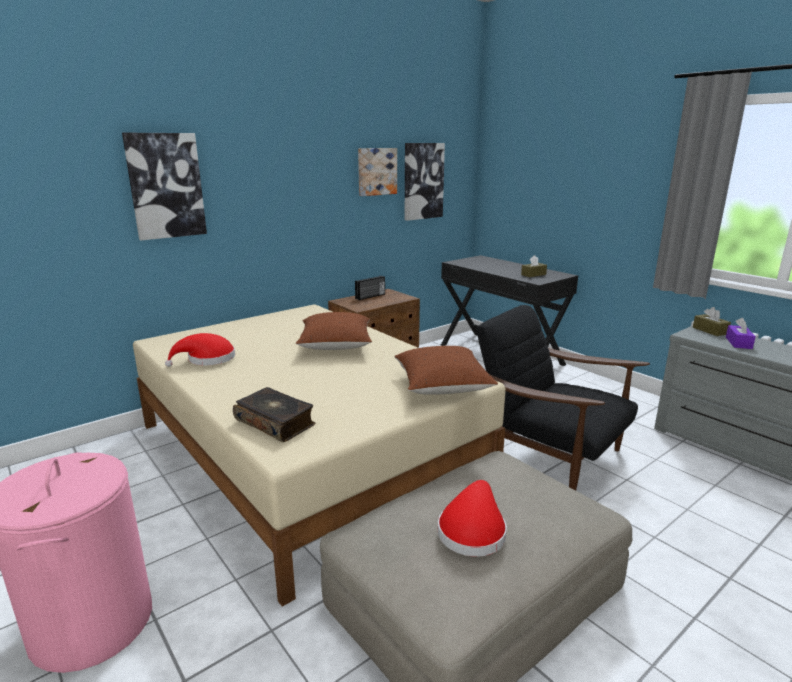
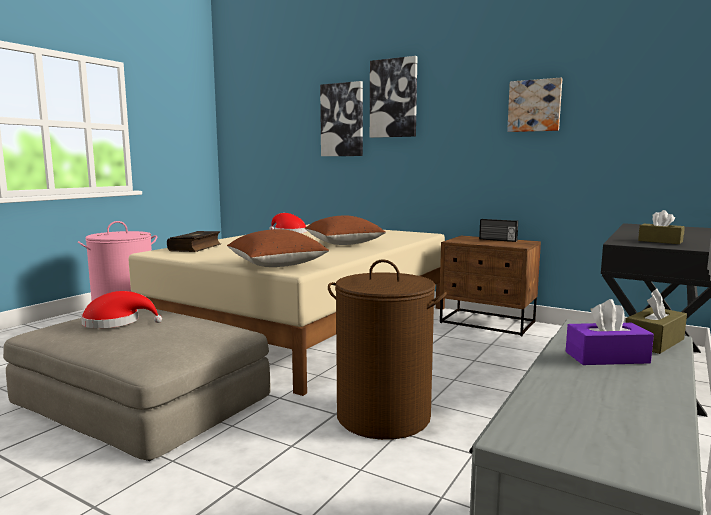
camera: 70 degrees right, 10 degrees down
picture [405,143,445,221] -> picture moved to [370,56,417,138]
black armchair [477,305,650,491] -> brown laundry basket [328,259,447,440]

